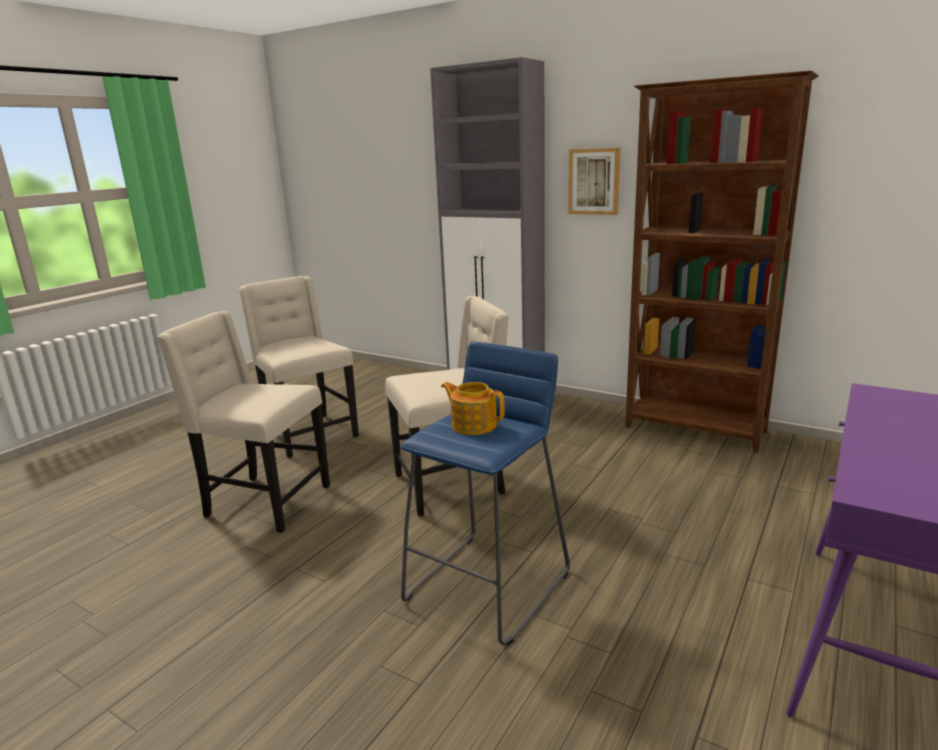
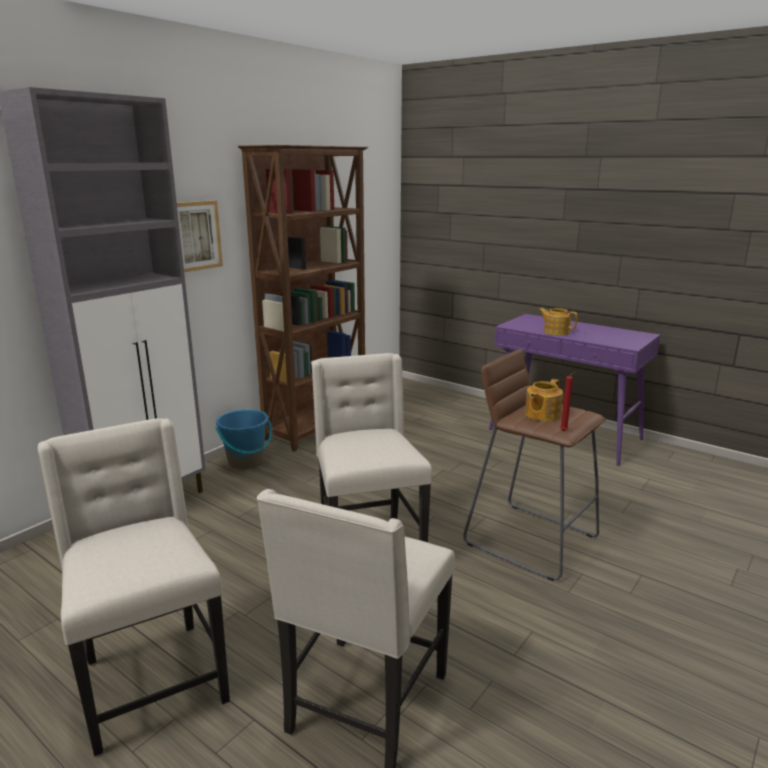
camera: 85 degrees left, 0 degrees up
beige chair [239,276,359,458] -> beige chair turned 90 degrees clockwise [38,418,230,757]
blue stool [400,342,570,646] -> brown stool [463,349,606,581]
none -> blue bucket [216,409,272,469]
none -> teapot [538,308,578,336]
none -> red candle [560,372,577,431]

